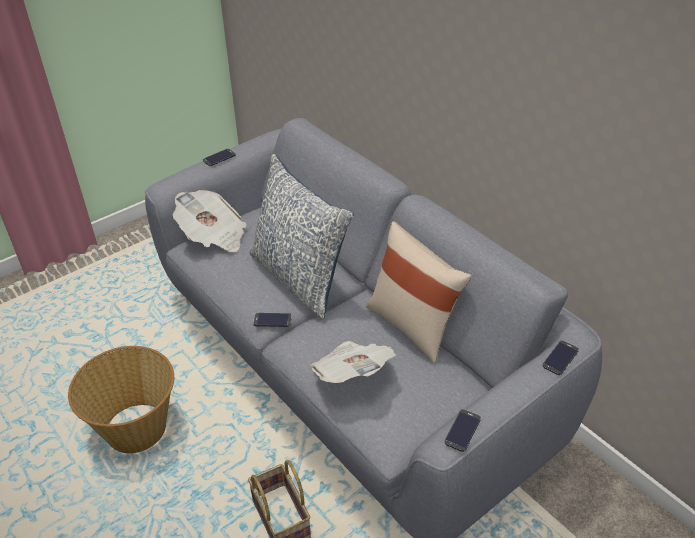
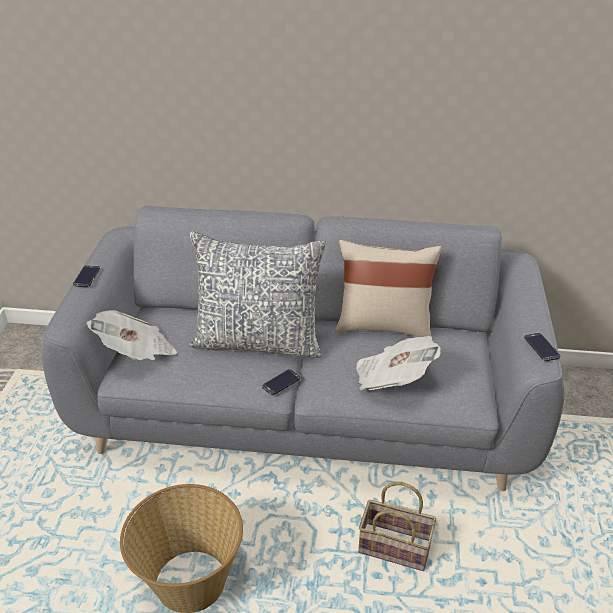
camera: 45 degrees left, 5 degrees down
phone [543,340,579,375] -> none

